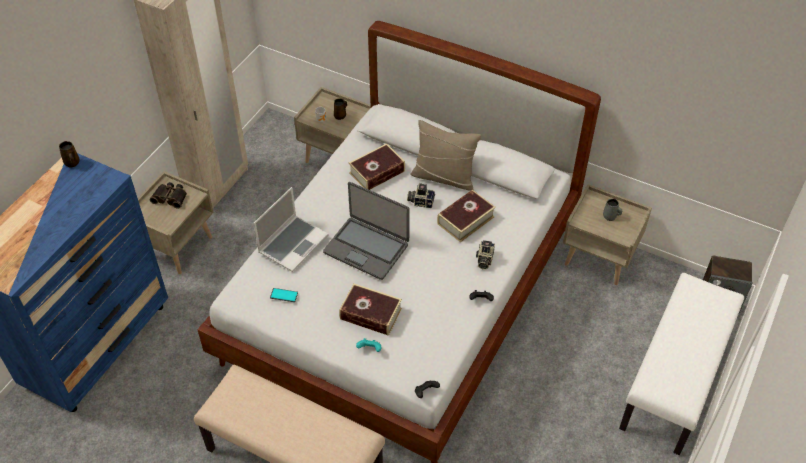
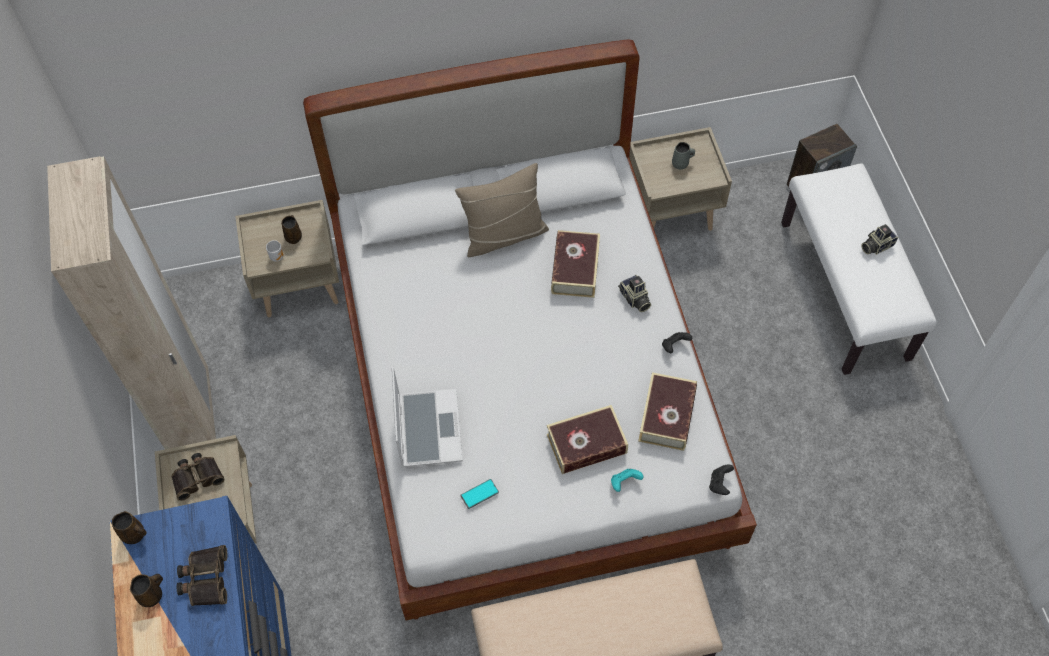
camera: 40 degrees left, 10 degrees up
laptop [323,182,410,280] -> none
book [349,143,405,190] -> book moved to [638,372,697,451]
camera [407,183,435,208] -> camera moved to [861,224,898,255]
none -> brown mug [130,574,163,607]
none -> binoculars [177,545,228,606]

